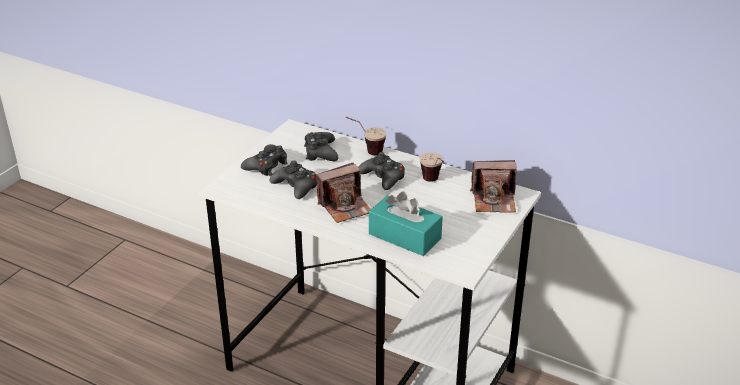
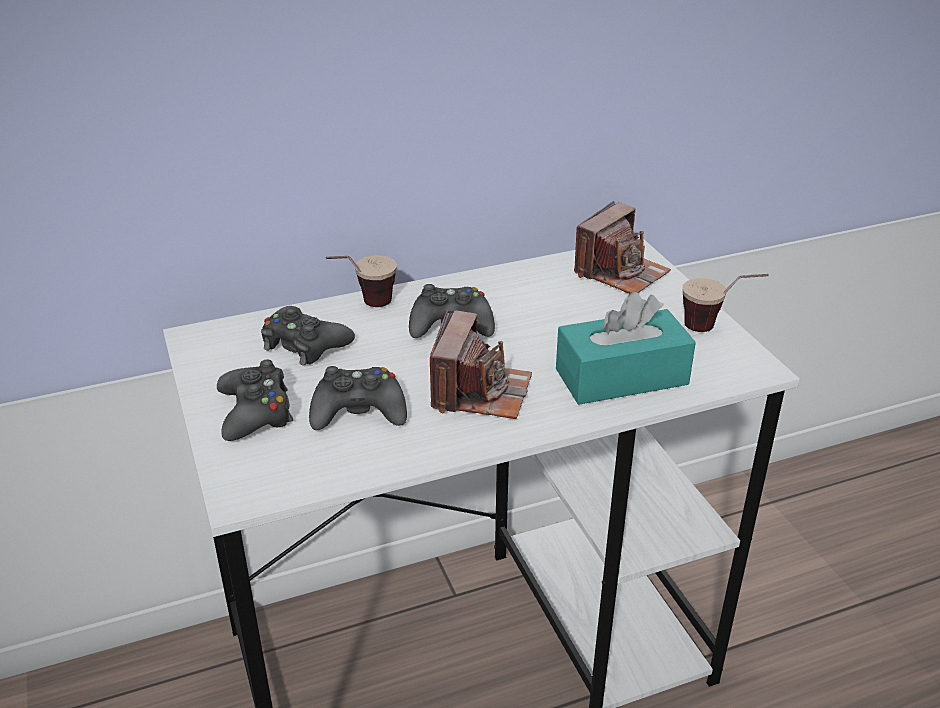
camera: 50 degrees left, 0 degrees up
cup [420,152,444,182] -> cup moved to [682,274,769,332]

